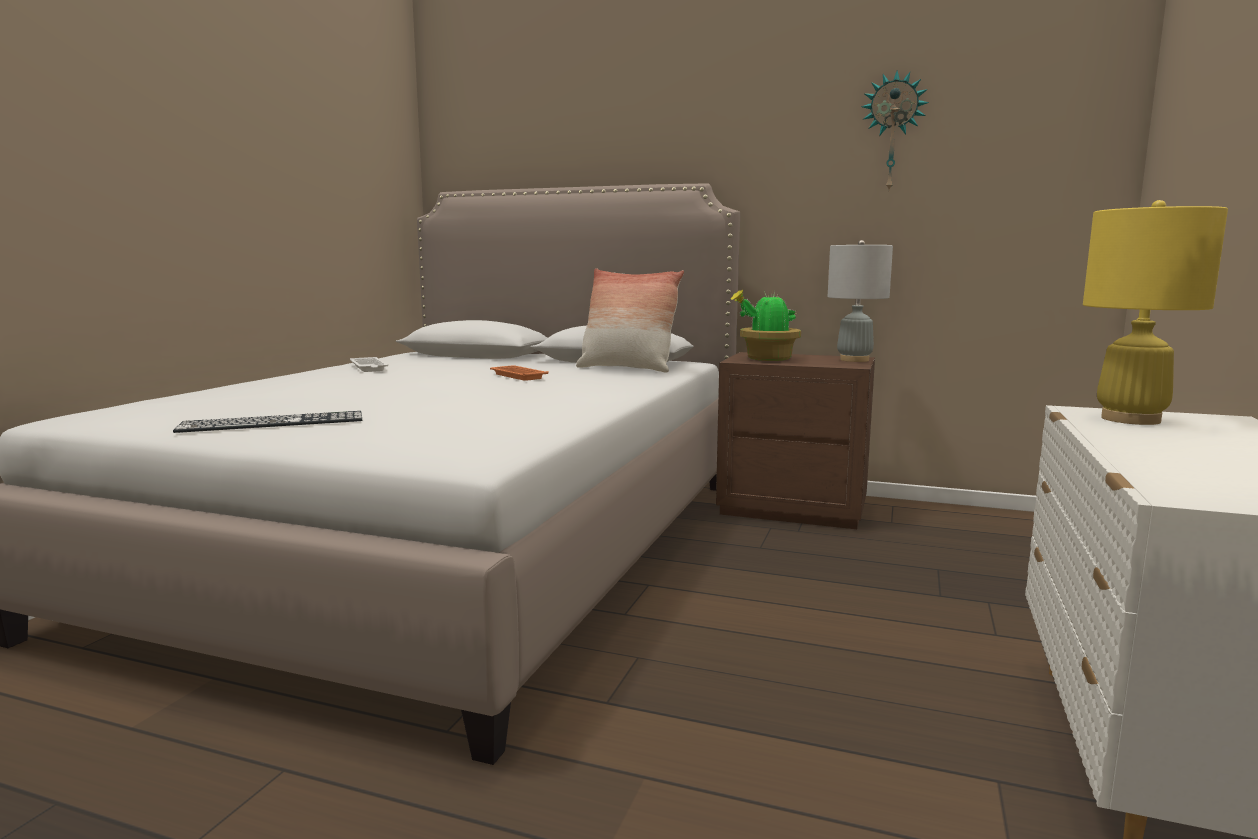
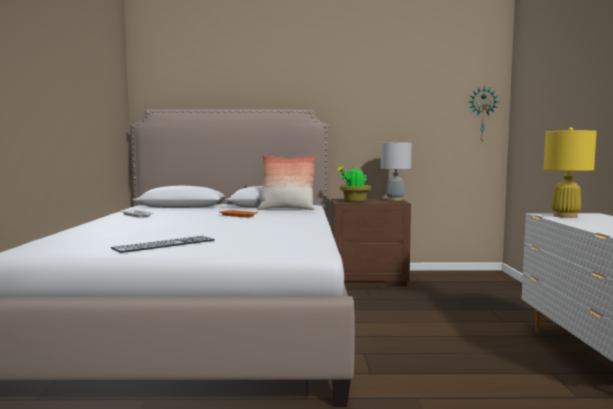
camera: 20 degrees left, 5 degrees down
wall clock [861,70,929,190] -> wall clock moved to [469,85,499,141]

